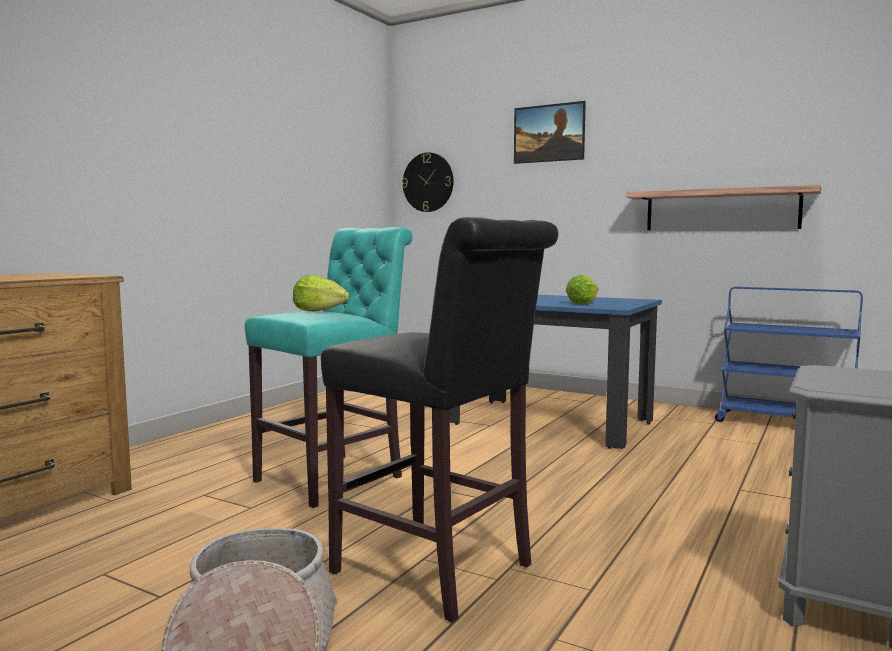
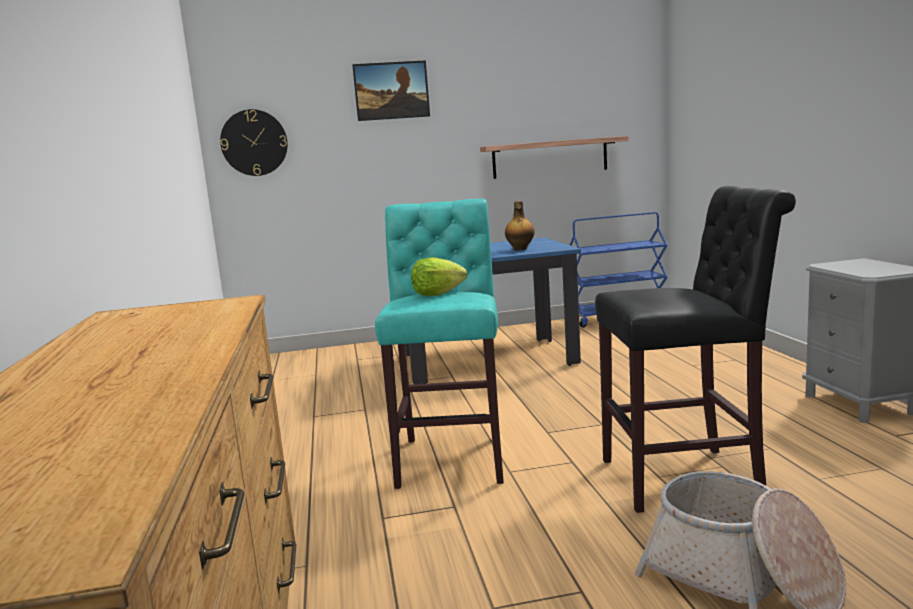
camera: 40 degrees left, 5 degrees up
lettuce [566,275,598,304] -> bottle [505,201,535,250]

